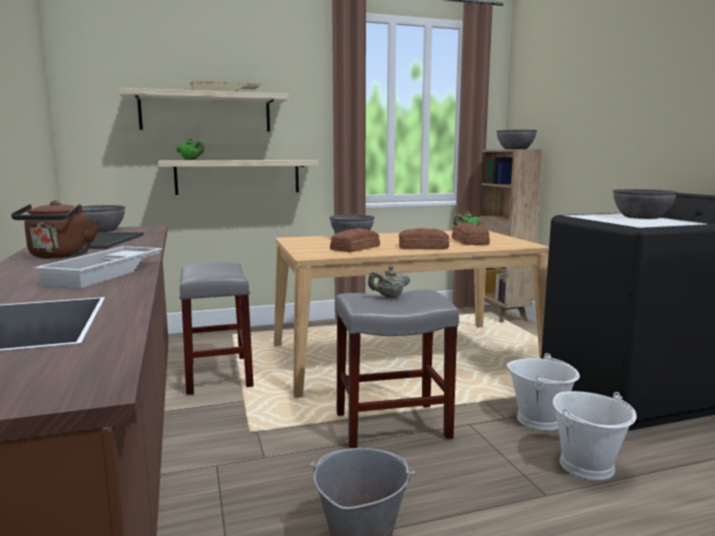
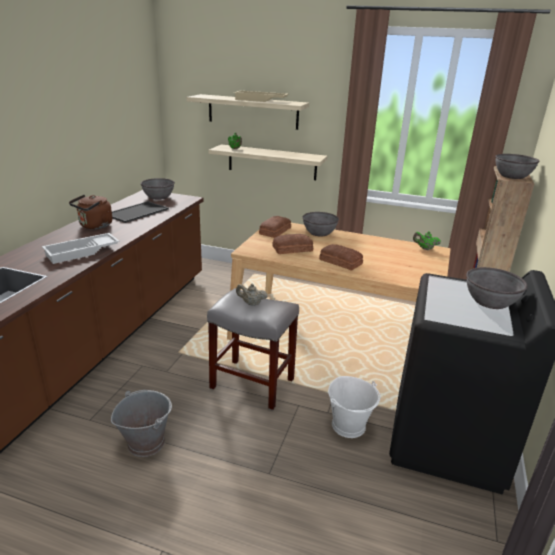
camera: 35 degrees right, 15 degrees up
grey stool [179,262,254,395] -> none
bread [452,223,490,245] -> bread moved to [259,216,291,238]
white bucket [553,391,637,480] -> none

